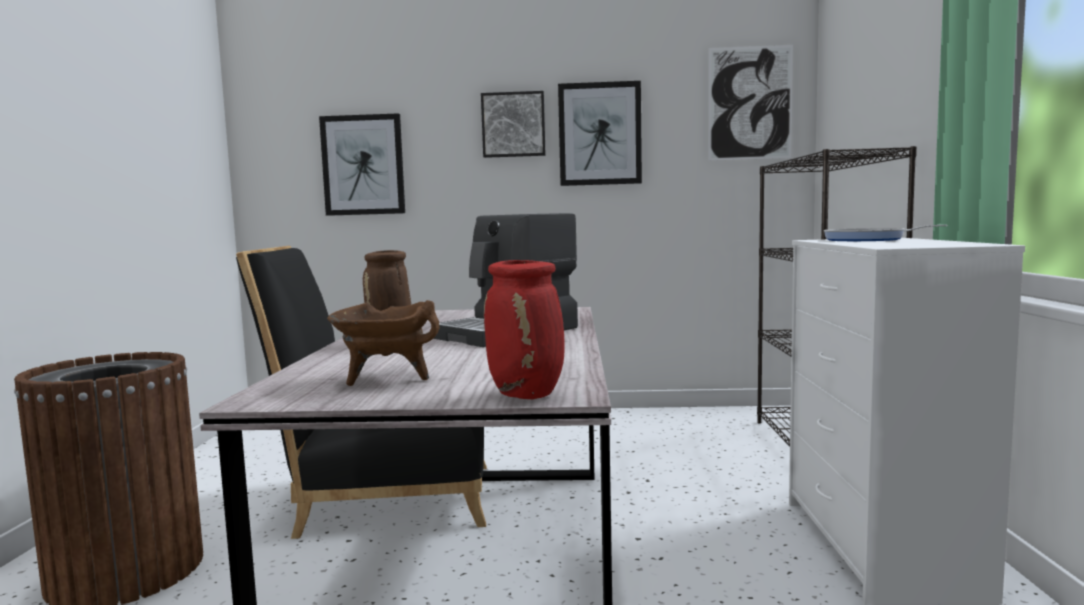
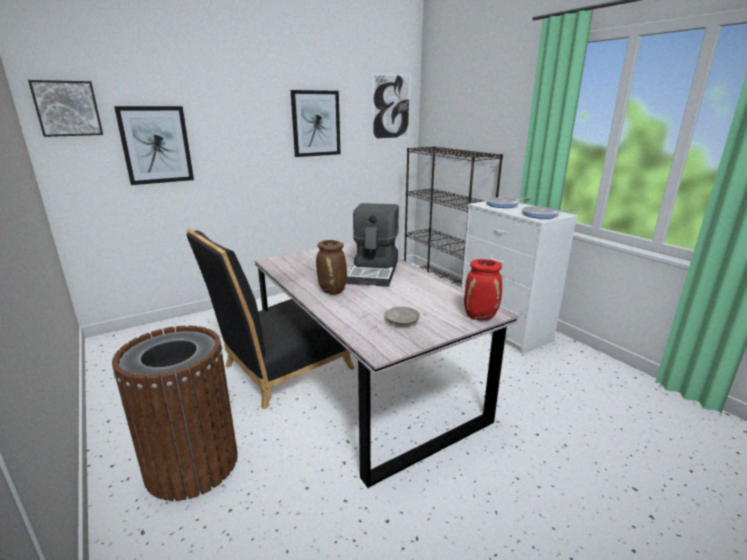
camera: 35 degrees left, 15 degrees up
brown cooking pot [327,300,440,386] -> beige plate [384,307,420,325]
picture [481,91,546,158] -> picture moved to [28,80,103,137]
none -> frying pan [522,206,577,219]

